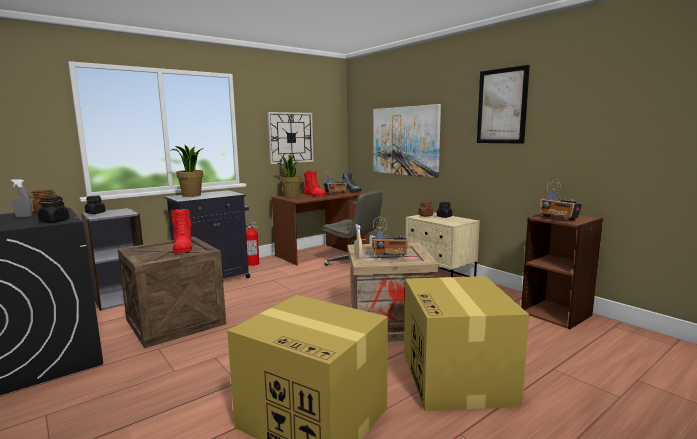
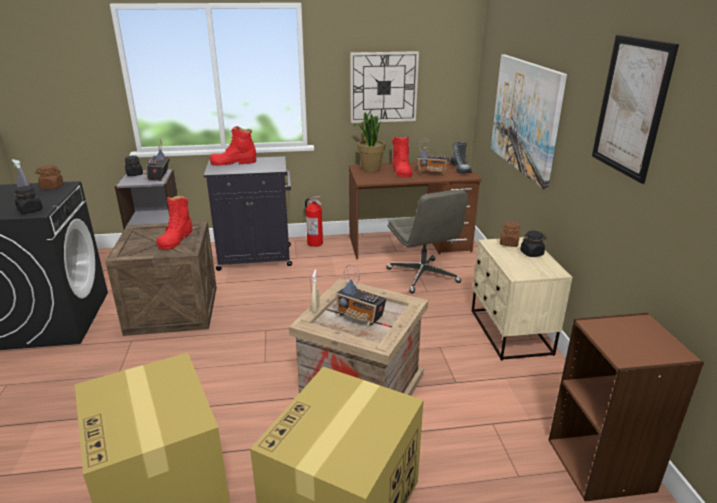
camera: 30 degrees right, 15 degrees up
potted plant [171,144,204,197] -> red boot [210,126,256,166]
radio [540,179,582,220] -> radio moved to [144,139,170,181]

